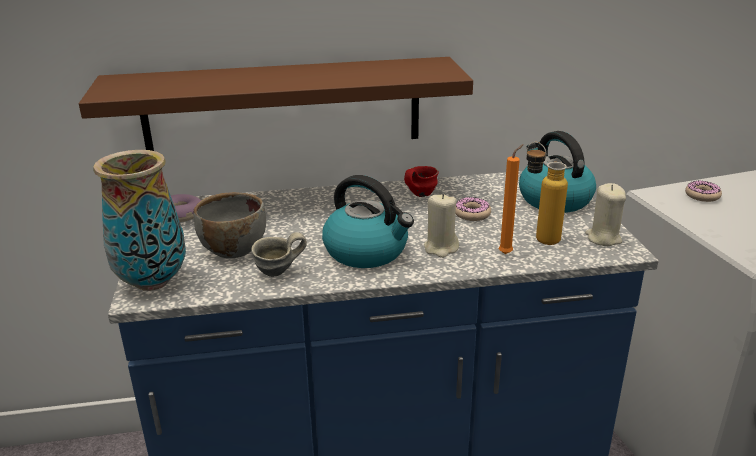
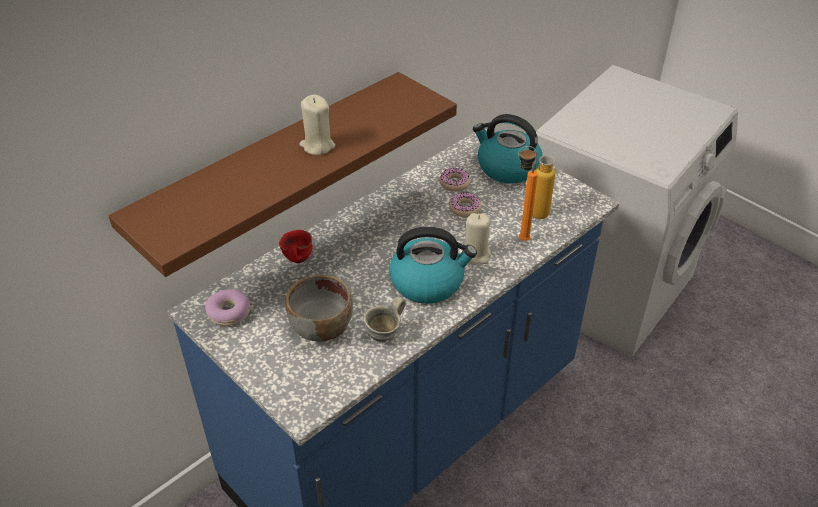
camera: 35 degrees left, 15 degrees up
vase [93,150,186,291] -> none
red mug [404,166,439,197] -> red mug moved to [279,230,313,263]
beige candle [585,183,626,246] -> beige candle moved to [300,95,335,155]
donut [685,181,722,202] -> donut moved to [439,168,471,191]

